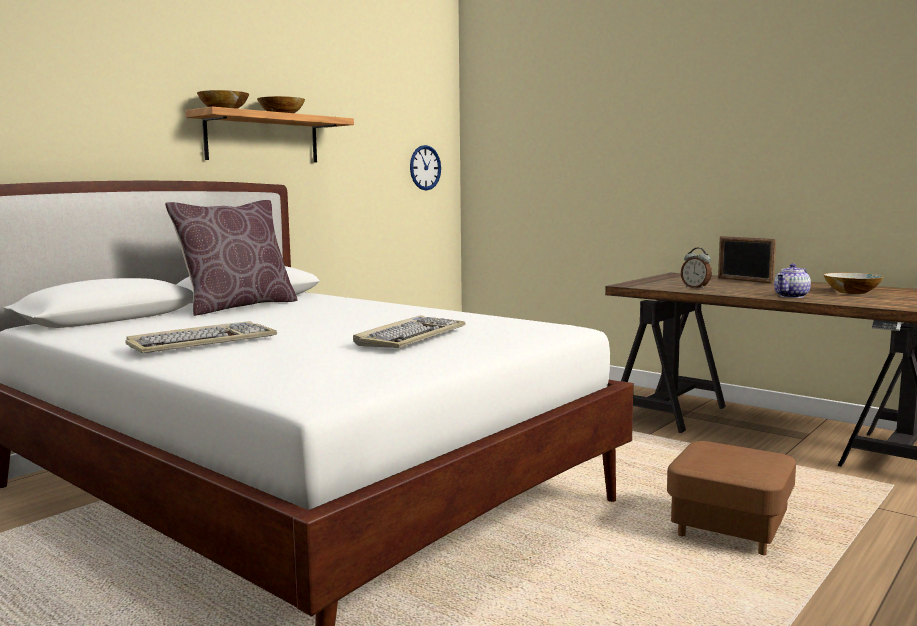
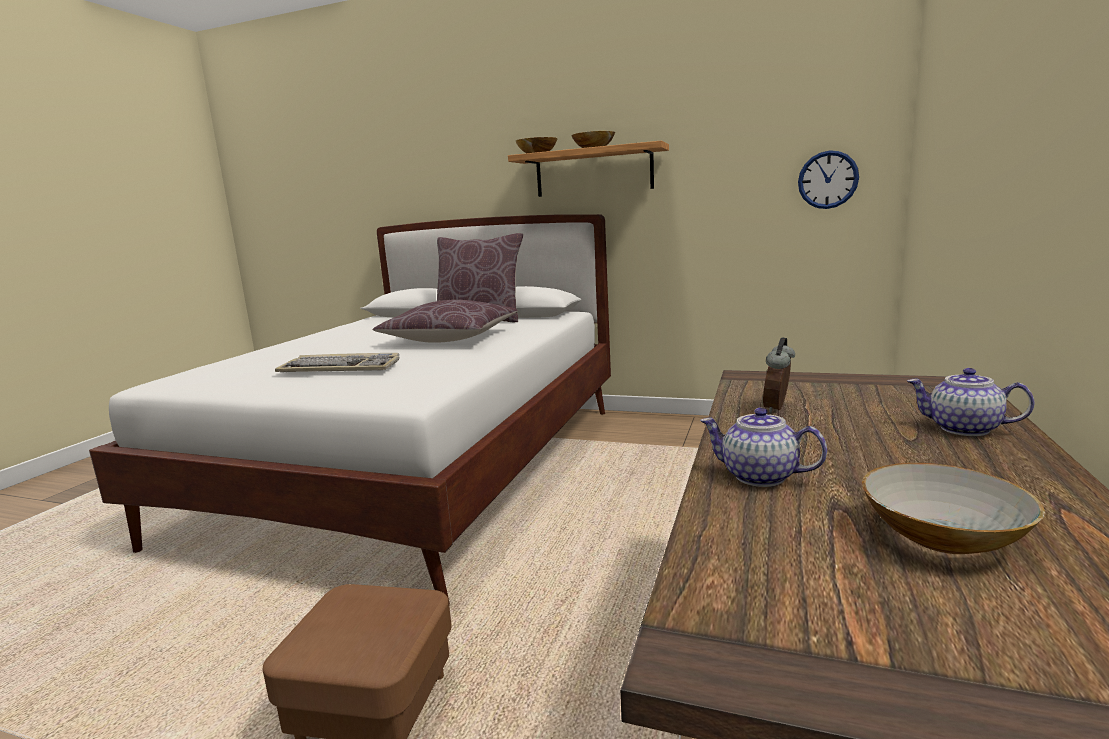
camera: 70 degrees right, 5 degrees up
keyboard [126,321,277,353] -> none
picture frame [718,236,776,284] -> teapot [907,368,1035,436]
none -> brown pillow [372,300,518,343]

